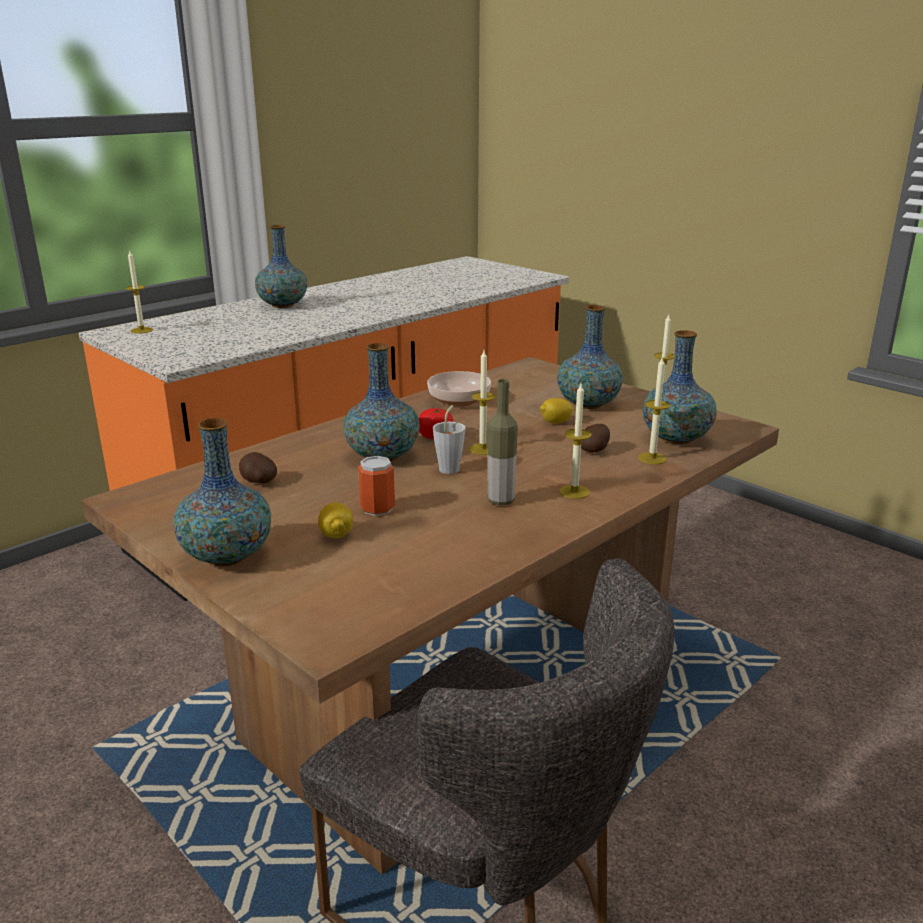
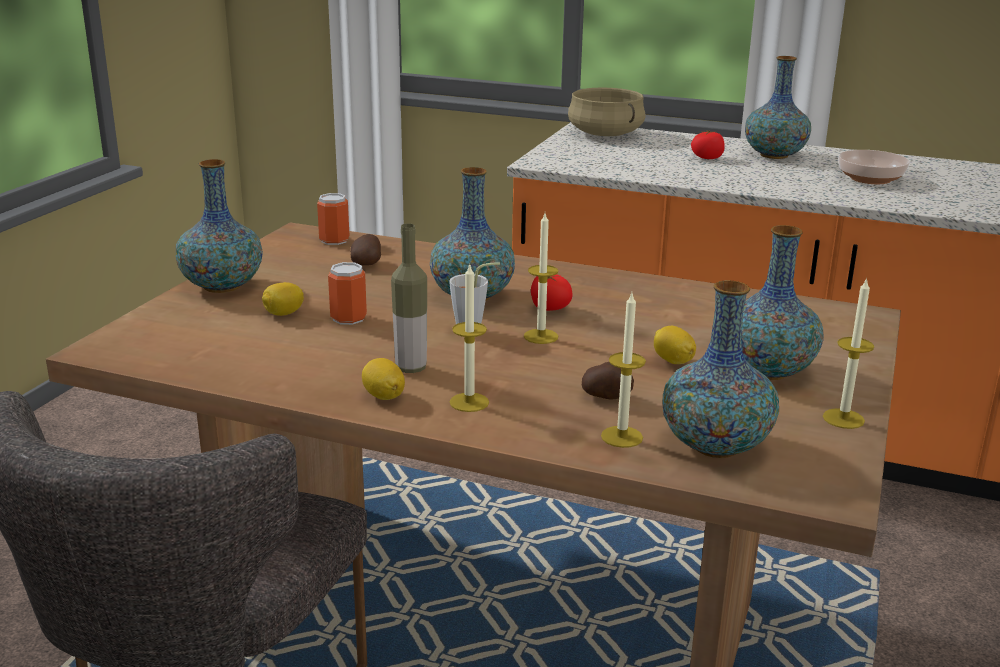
camera: 65 degrees right, 0 degrees up
candle [126,251,153,334] -> beige cooking pot [568,88,646,136]
bowl [427,371,491,406] -> bowl moved to [838,150,910,184]
none -> can [317,193,350,245]
none -> lemon [362,358,405,400]
none -> tomato [691,131,725,159]

